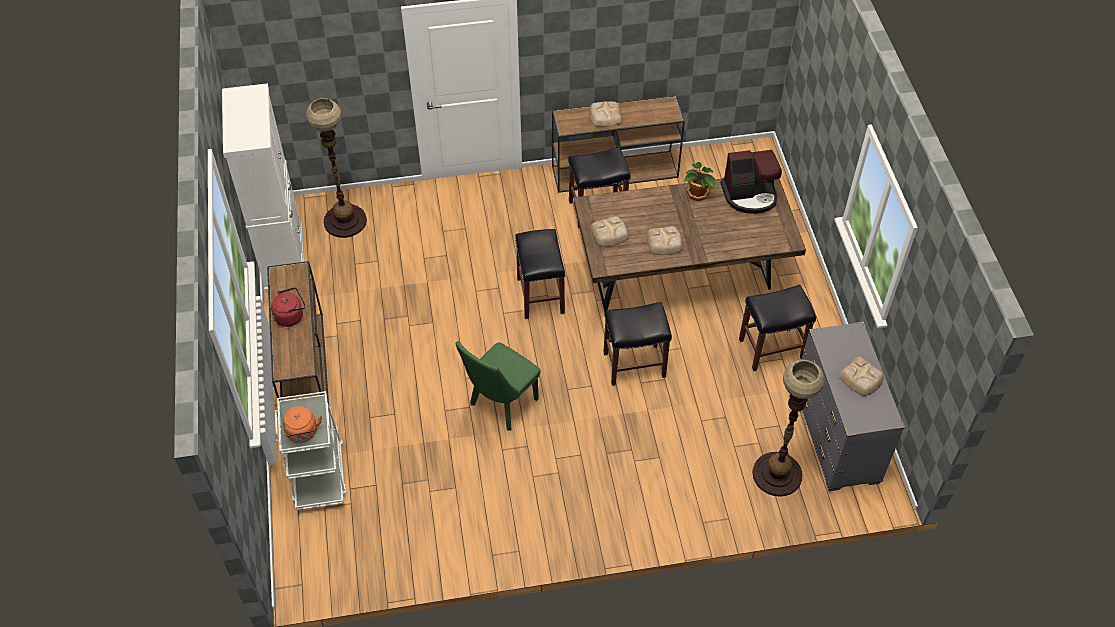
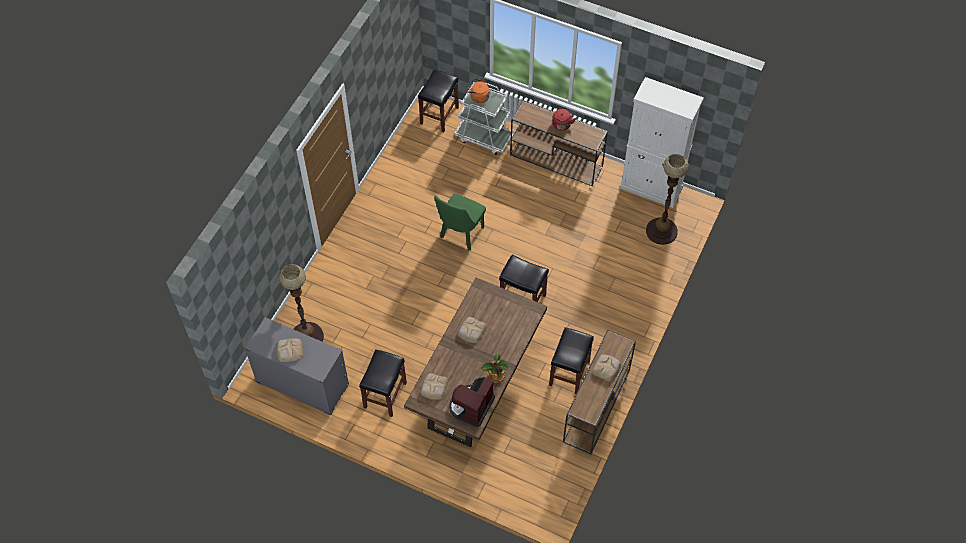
camera: 125 degrees right, 5 degrees up
green chair [456,341,541,431] -> green chair turned 135 degrees counterclockwise [434,193,486,251]
bread [590,216,629,247] -> bread moved to [420,373,448,400]
black stool [604,302,672,386] -> black stool moved to [418,69,459,132]

